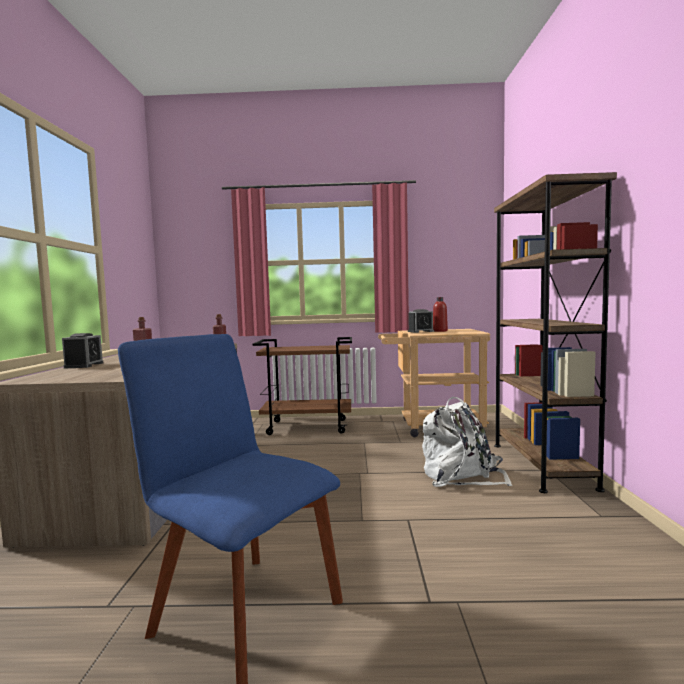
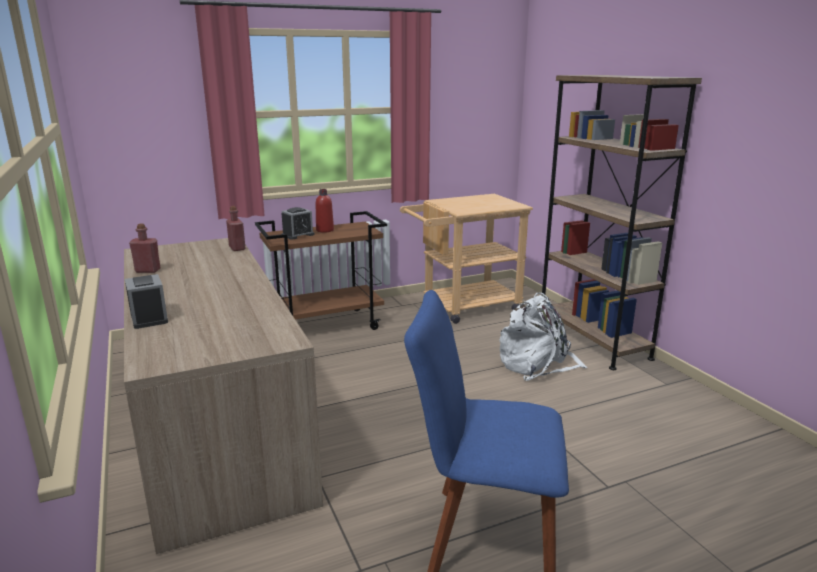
camera: 25 degrees left, 15 degrees up
alarm clock [408,309,434,333] -> alarm clock moved to [282,207,315,240]
red bottle [433,297,448,332] -> red bottle moved to [316,189,334,233]

